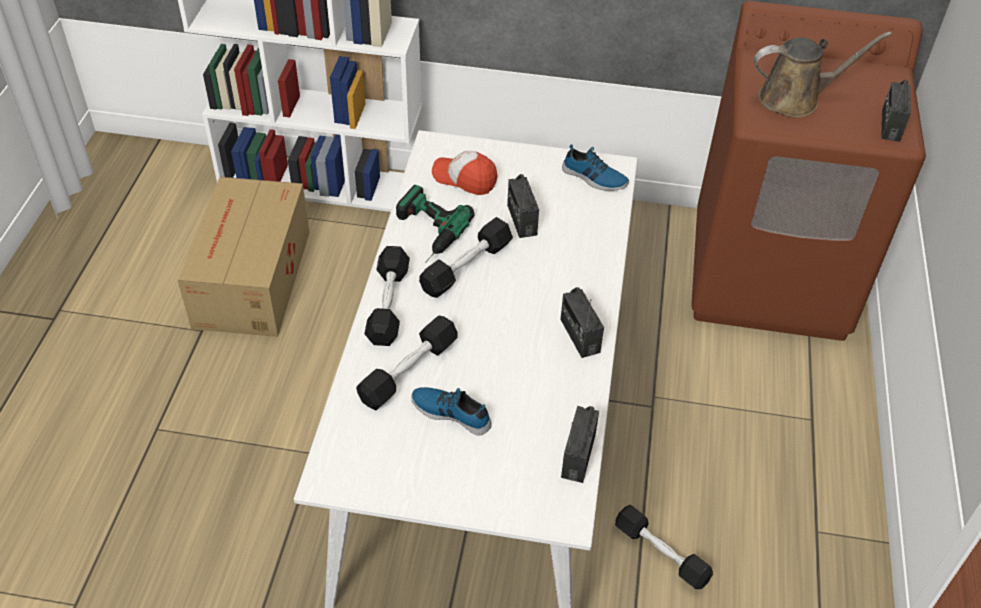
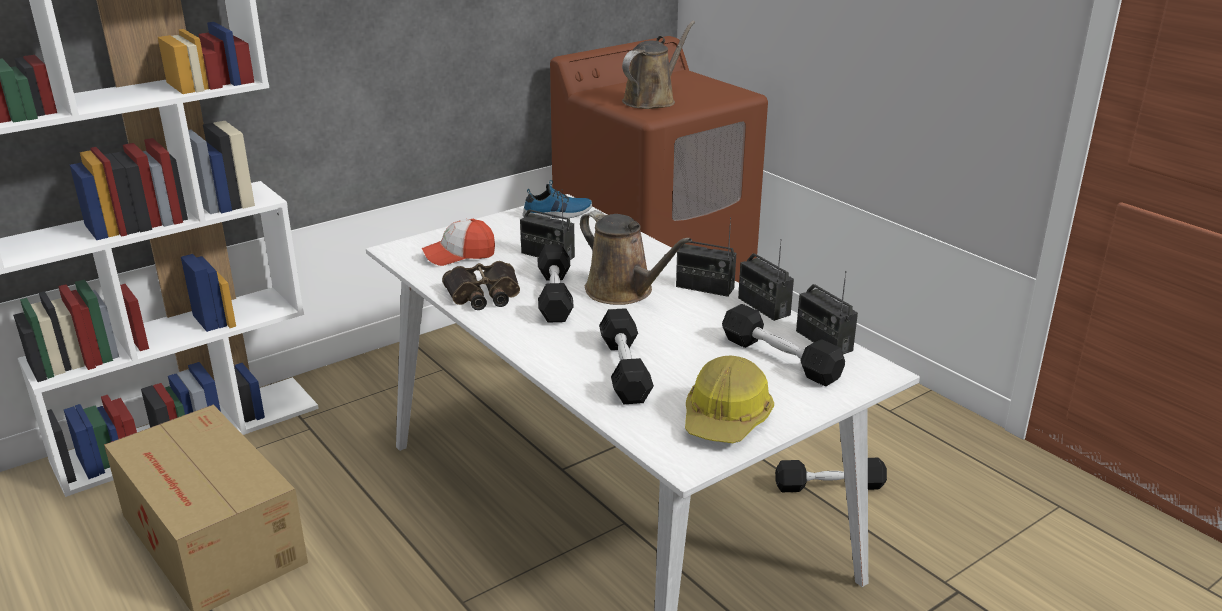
camera: 45 degrees left, 20 degrees down
black dumbbell [364,246,410,346] -> black dumbbell moved to [722,304,845,386]
power drill [396,185,474,263] -> binoculars [442,261,520,310]
shoe [411,387,492,436] -> none
radio [881,76,911,142] -> radio moved to [738,239,794,321]
none -> brown watering can [580,210,692,305]
none -> hard hat [685,356,774,443]

